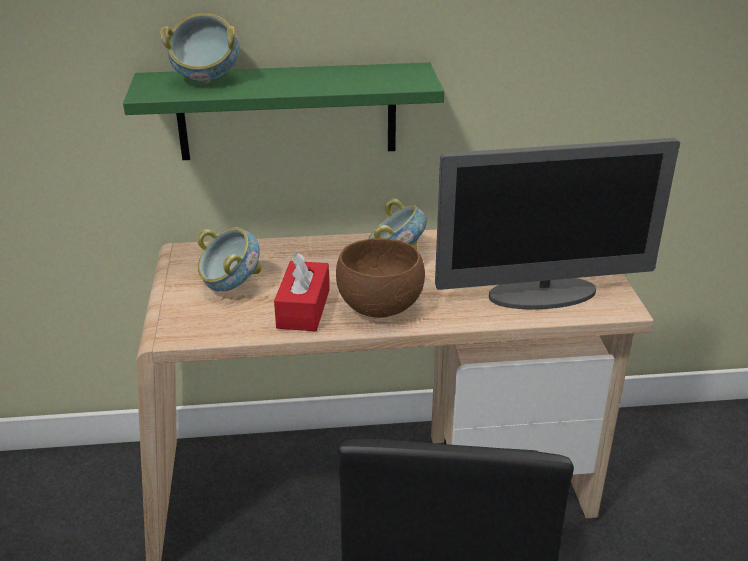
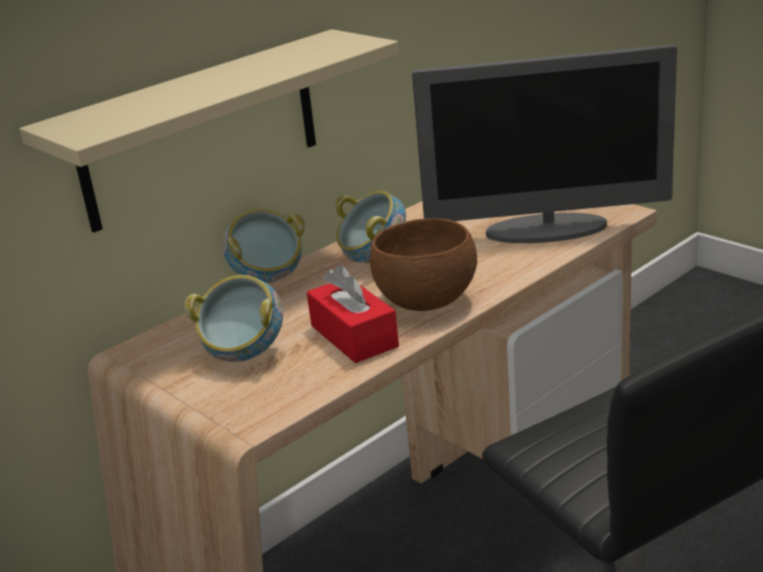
camera: 35 degrees left, 5 degrees down
green shelf [123,62,444,160] -> beige shelf [19,29,399,233]
bowl [160,13,240,84] -> bowl moved to [223,209,305,283]
monitor [435,138,680,310] -> monitor turned 45 degrees clockwise [412,45,677,243]

